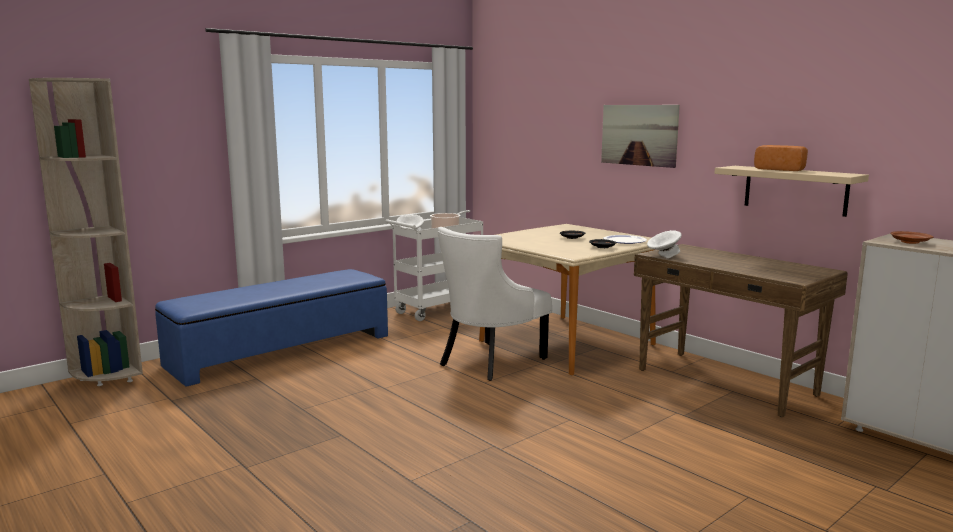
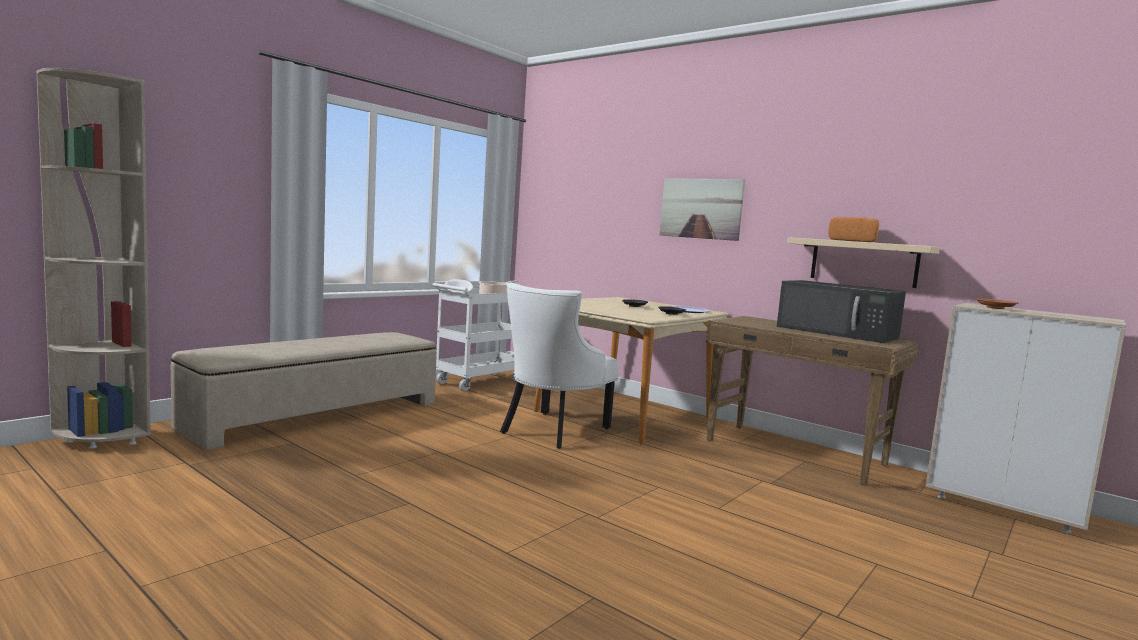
camera: 10 degrees left, 5 degrees down
blue bench [155,269,388,386] -> beige bench [171,332,437,450]
white bowl [647,230,682,258] -> none
none -> black microwave [777,280,906,343]

